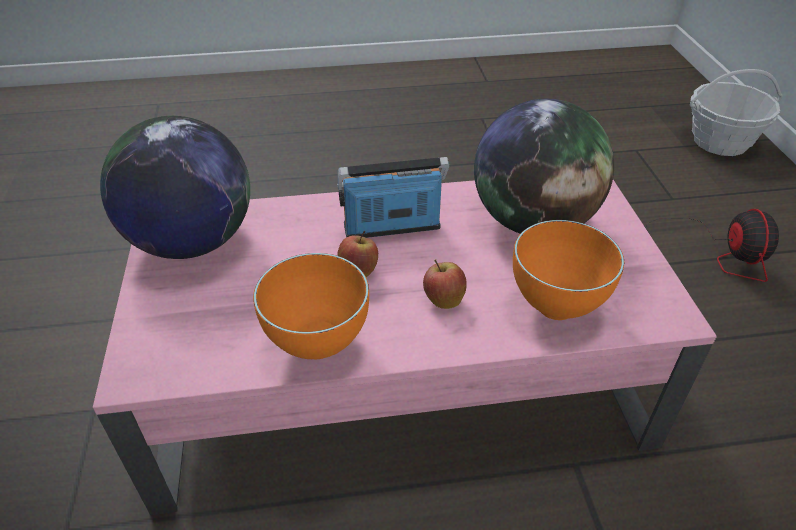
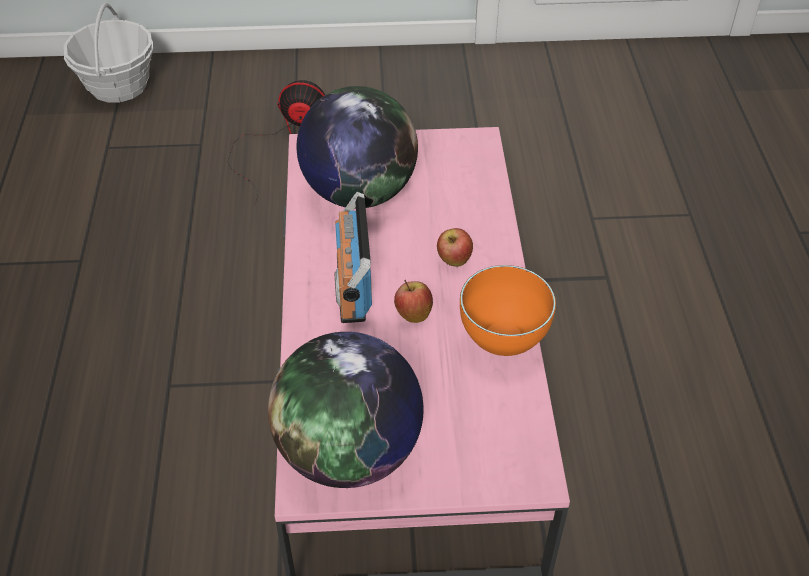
camera: 85 degrees left, 5 degrees up
orange bowl [513,220,624,320] -> none

